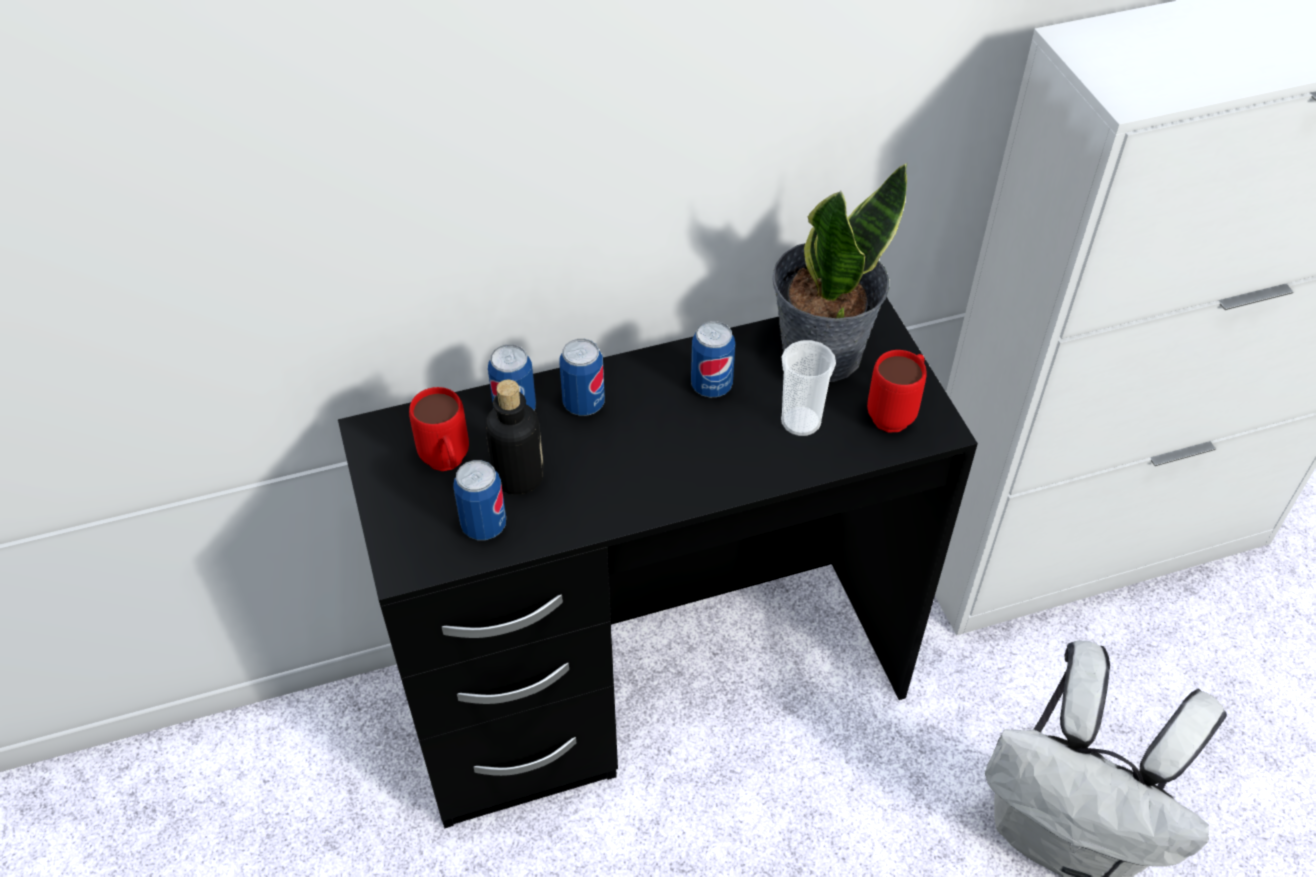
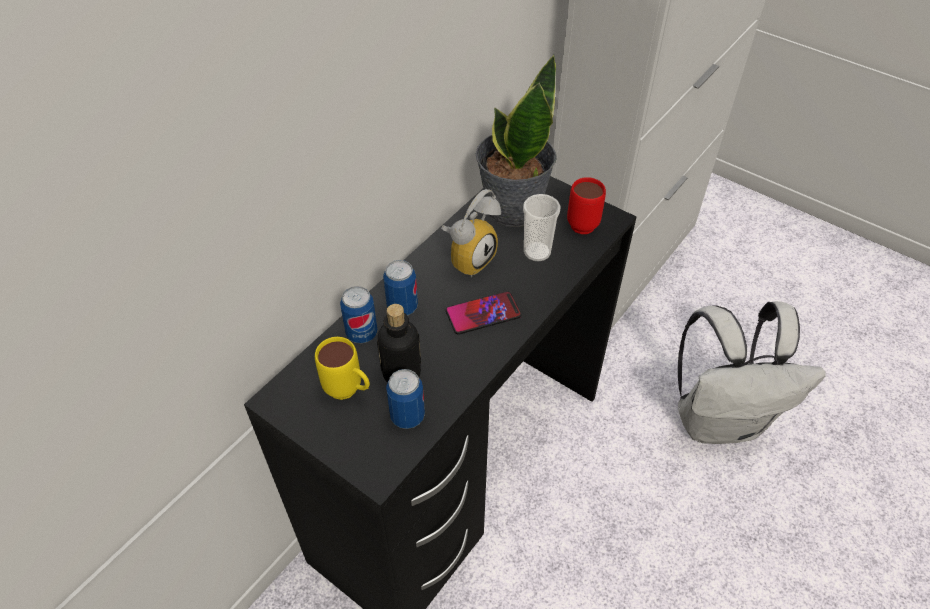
camera: 35 degrees left, 0 degrees up
red mug [409,387,469,471] -> yellow mug [315,337,370,400]
can [691,321,735,397] -> alarm clock [441,189,501,277]
none -> phone [446,291,521,335]

